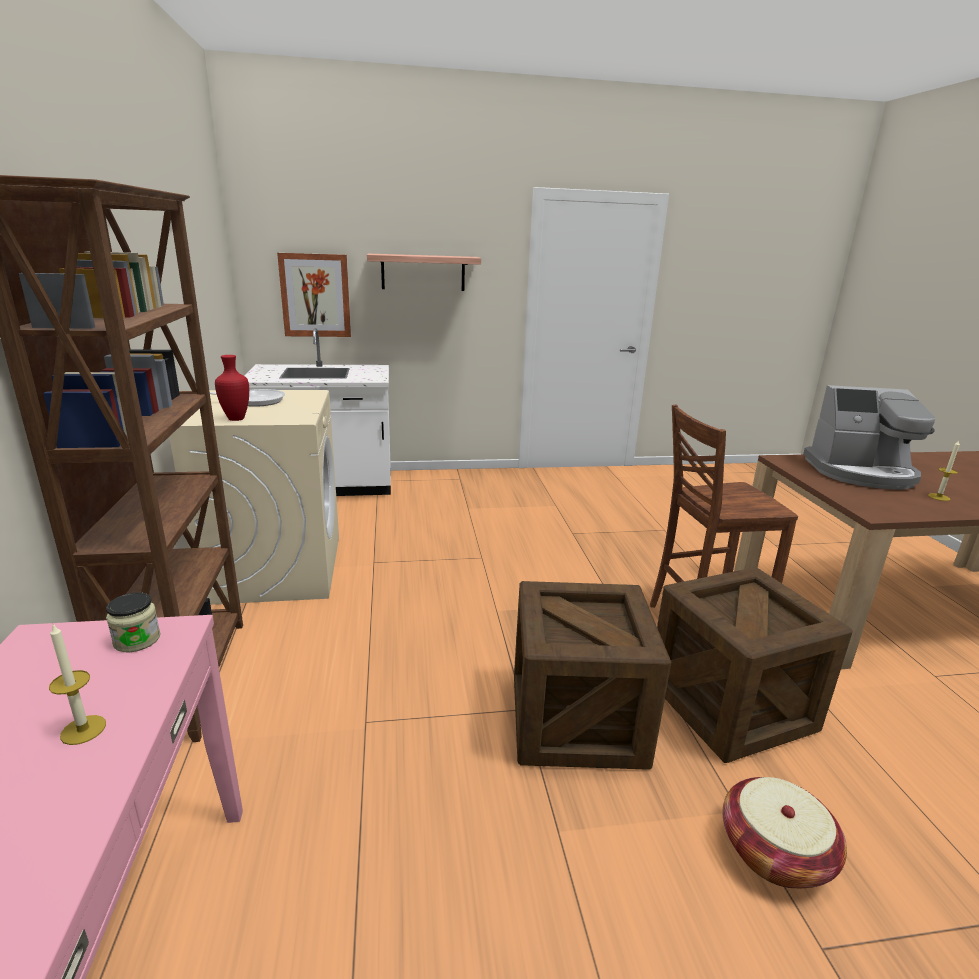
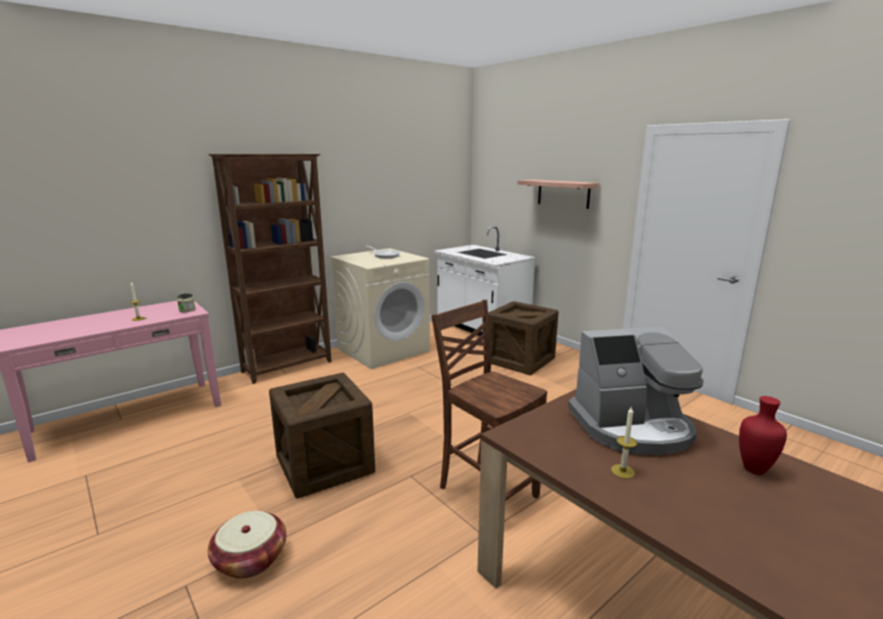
camera: 60 degrees right, 5 degrees down
red vase [215,355,249,421] -> red vase moved to [739,396,787,475]
picture [277,253,351,337] -> none
crate [657,567,853,763] -> crate moved to [488,301,559,375]
coffee machine [803,385,935,489] -> coffee machine turned 75 degrees counterclockwise [568,327,703,455]

